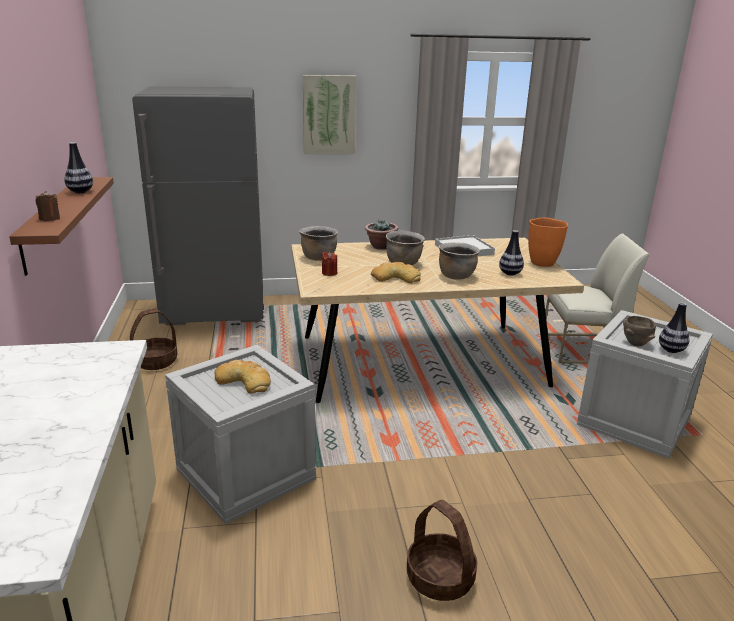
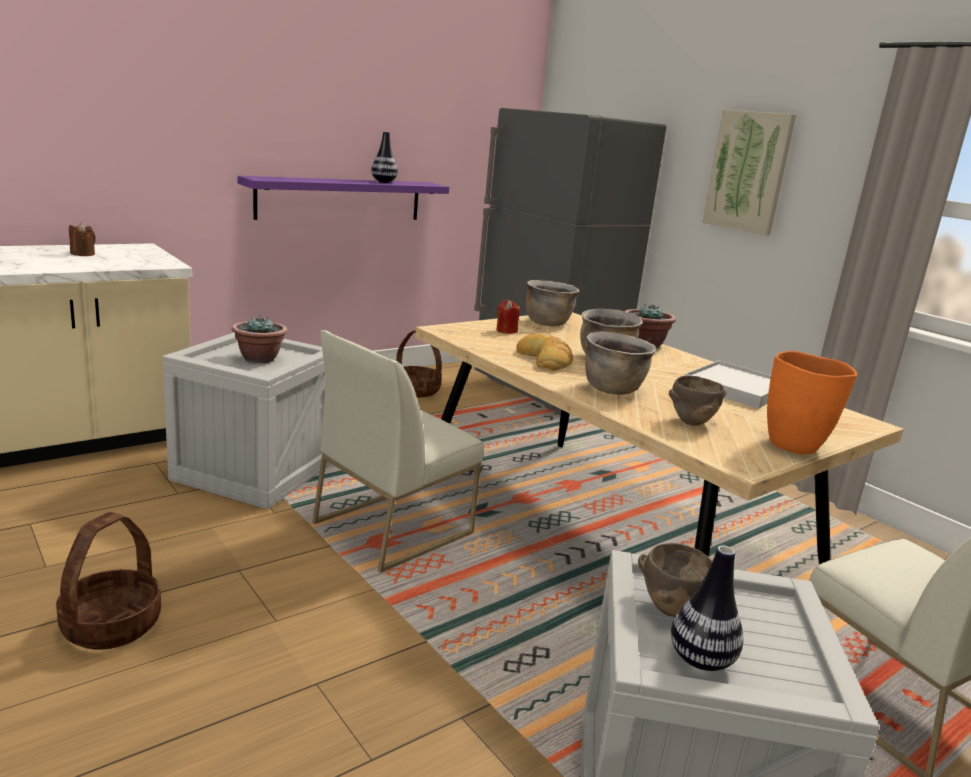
camera: 60 degrees right, 5 degrees down
brown shelf [9,177,114,276] -> purple shelf [238,176,449,220]
brown candle [36,191,60,221] -> brown candle moved to [69,223,96,256]
bread [214,360,271,394] -> potted plant [231,317,288,363]
vase [499,230,524,276] -> brown bowl [669,376,727,426]
none -> white chair [312,330,484,573]

